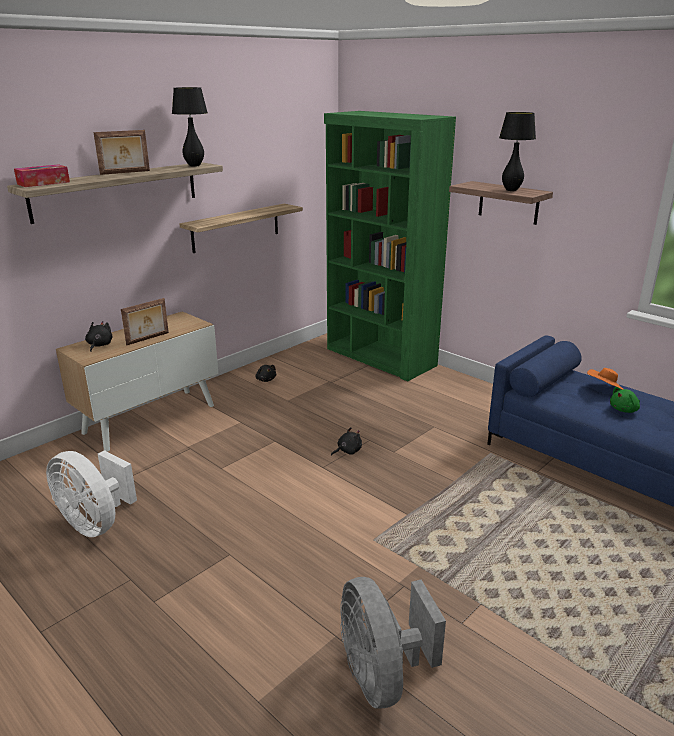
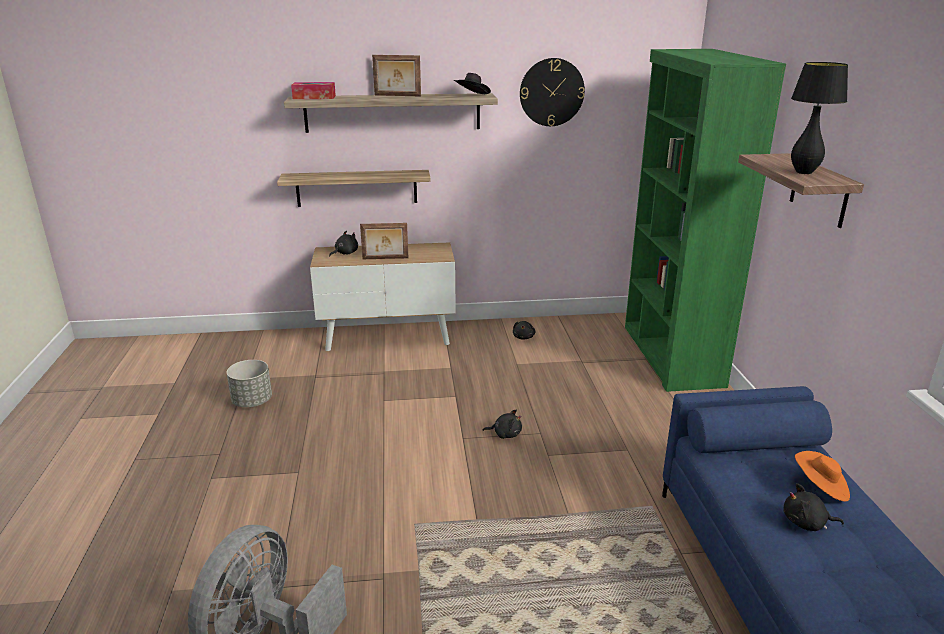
camera: 40 degrees right, 0 degrees up
white fan [46,450,137,537] -> grey planter [227,360,272,407]
black table lamp [172,87,208,167] -> black hat [454,73,491,94]
shelf [180,204,303,253] -> shelf moved to [277,170,431,207]
green plush toy [610,387,640,413] -> black plush toy [784,483,844,531]
none -> wall clock [520,58,585,126]

